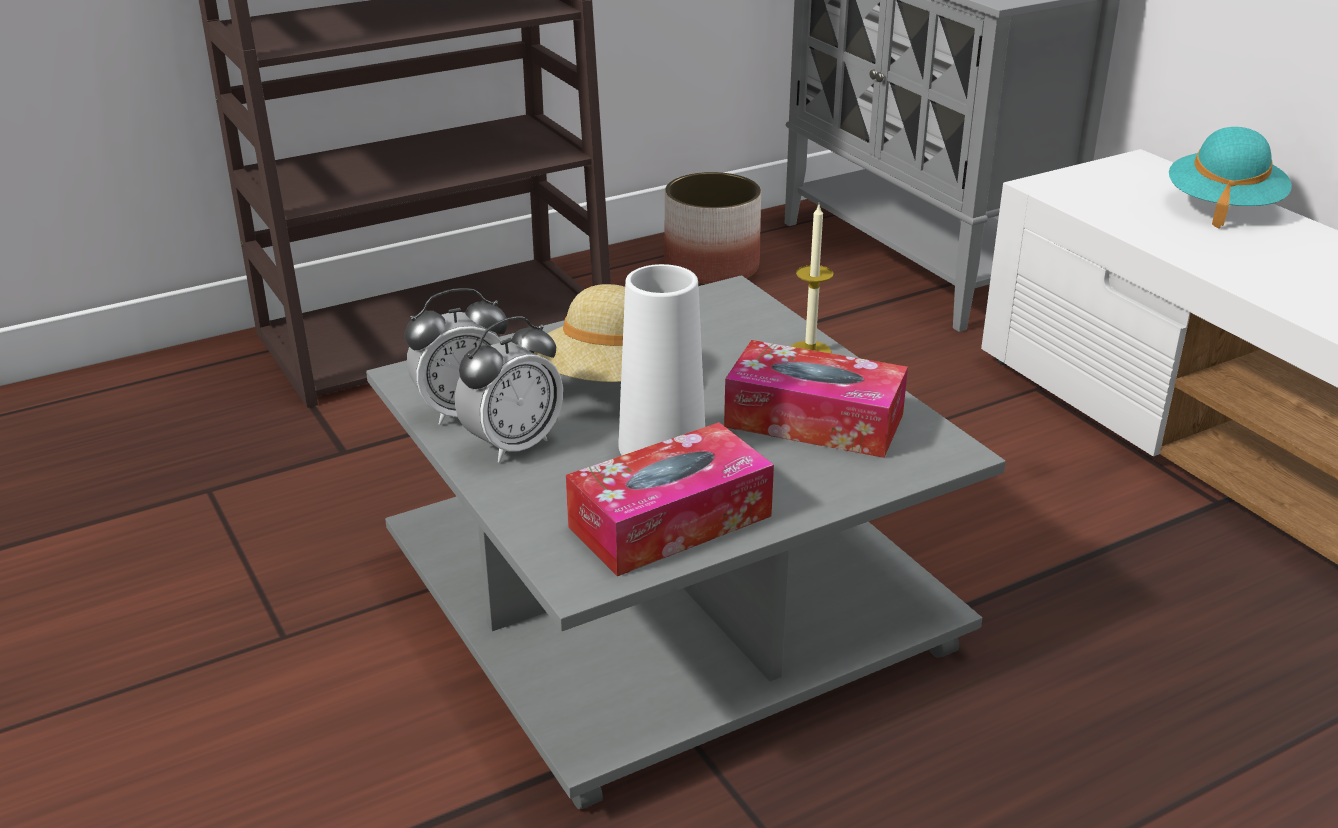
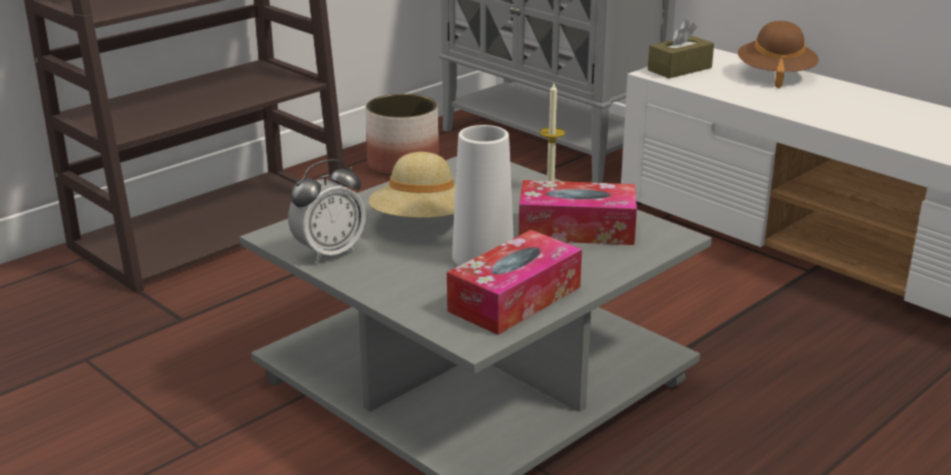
camera: 15 degrees left, 5 degrees down
alarm clock [455,316,563,463] -> none
turquoise hat [1169,127,1292,229] -> brown hat [738,21,819,89]
none -> brown tissue box [648,20,714,78]

